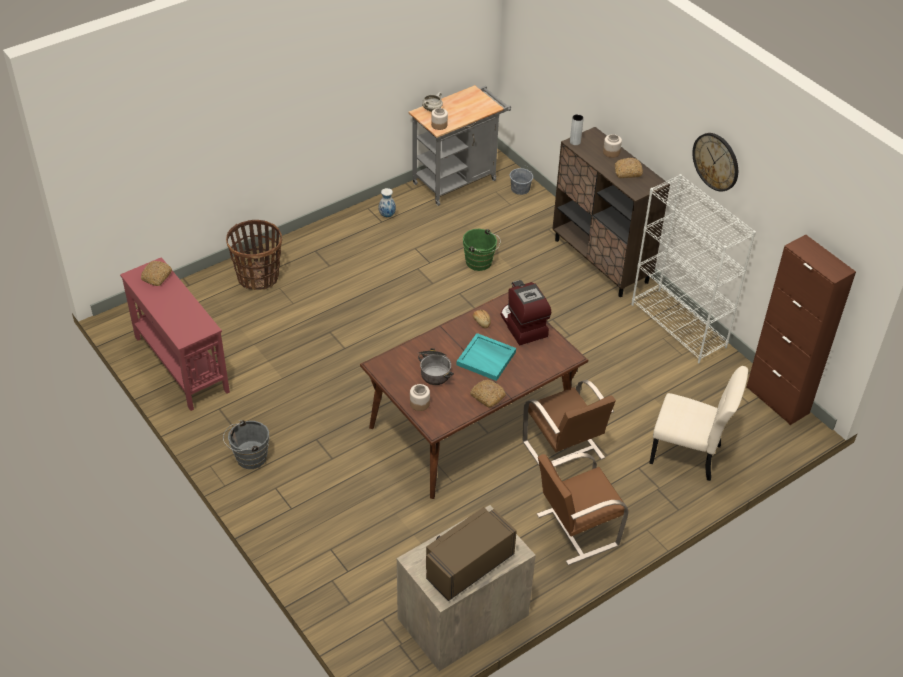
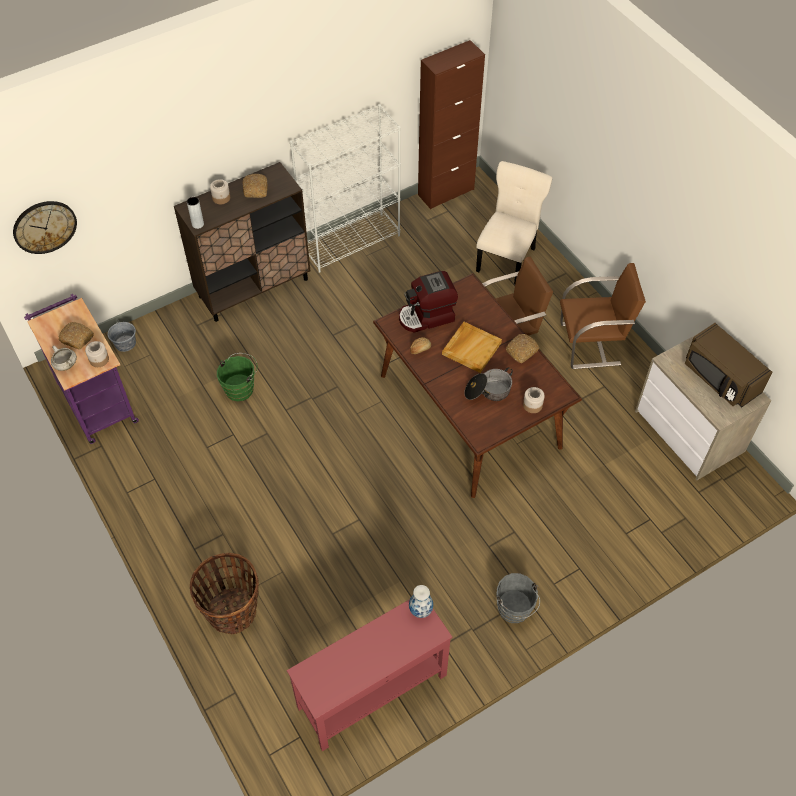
camera: 85 degrees left, 10 degrees up
bread [141,261,172,286] -> bread moved to [58,322,94,349]
vase [379,188,396,217] -> vase moved to [409,585,433,618]
grey cart [409,85,511,206] -> purple cart [24,294,139,444]
turquoise tray [456,333,516,381] -> beige tray [442,322,502,373]
brown chair [536,453,629,565] -> brown chair turned 75 degrees counterclockwise [560,263,646,369]
wall clock [692,133,738,192] -> wall clock moved to [13,201,77,254]

